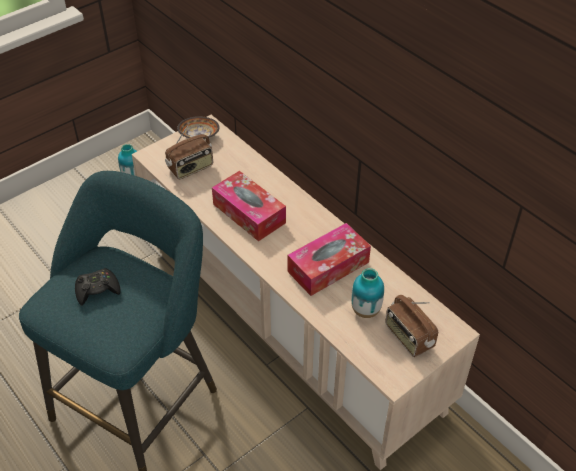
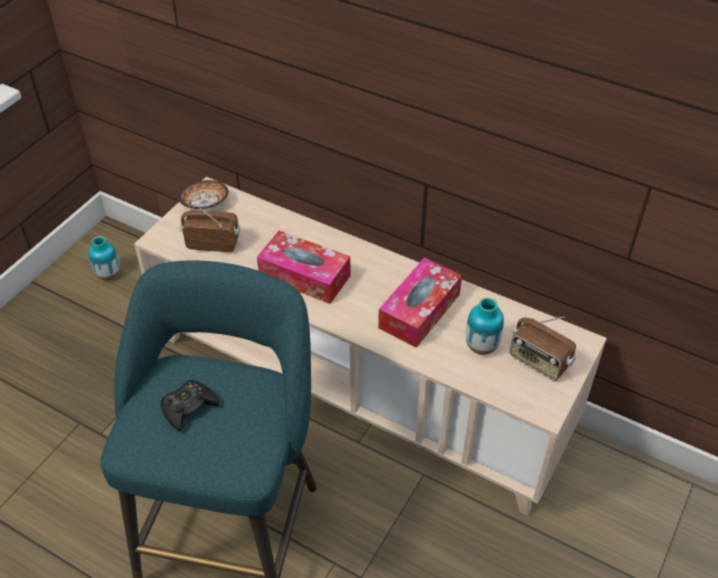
camera: 20 degrees left, 0 degrees up
radio [165,123,213,179] -> radio turned 120 degrees counterclockwise [180,204,240,252]

